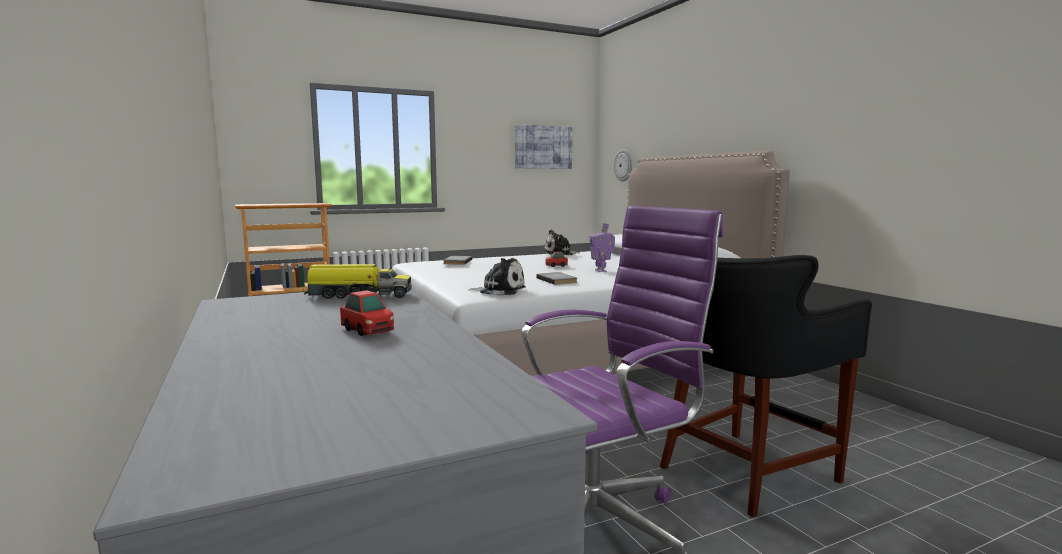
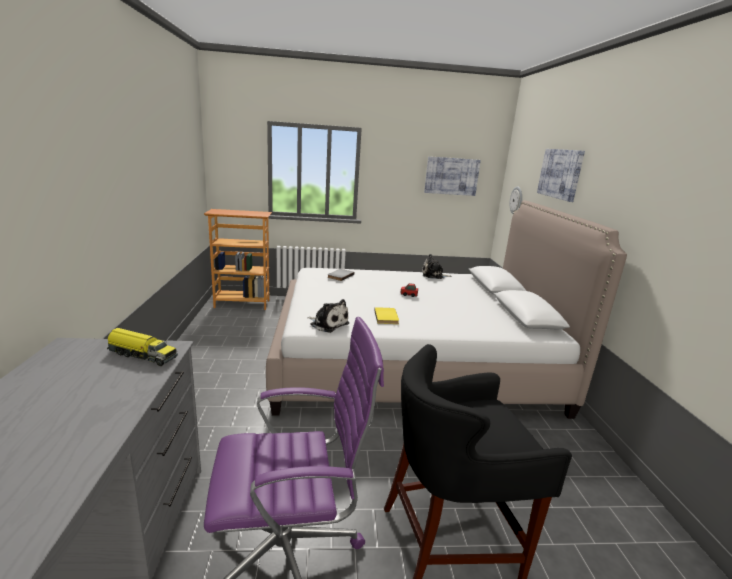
camera: 20 degrees right, 10 degrees up
toy car [340,290,394,336] -> none
grey book [536,272,578,285] -> yellow book [374,307,399,324]
toy robot [589,223,615,272] -> none
none -> picture [537,149,585,202]

